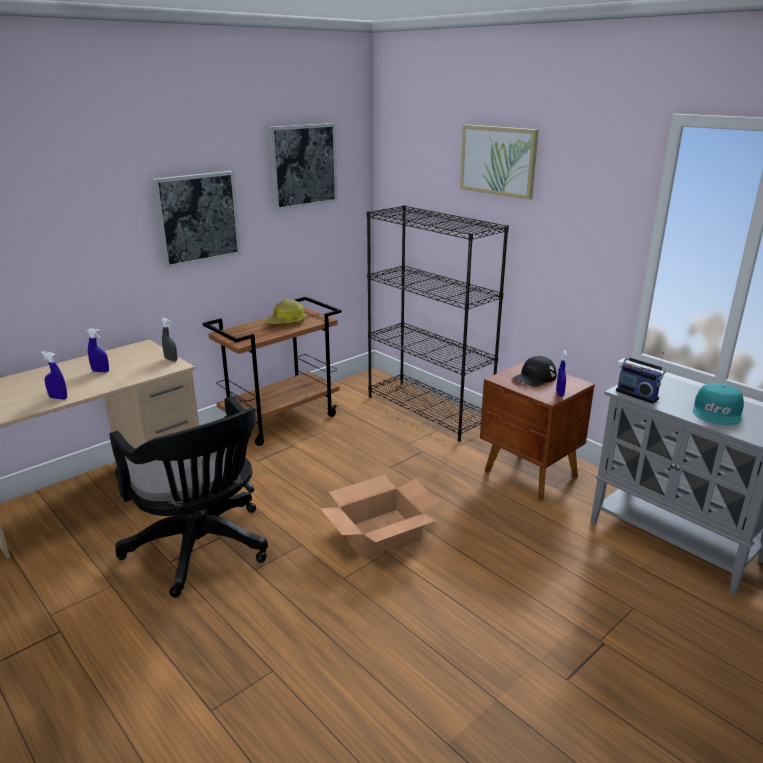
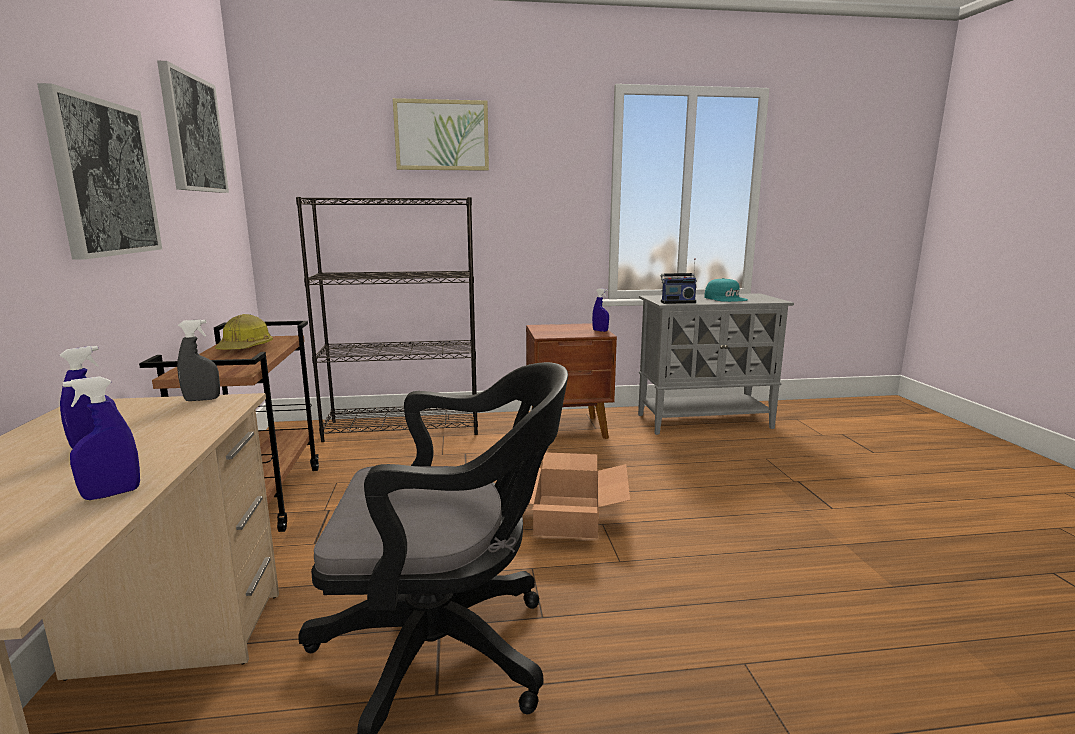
camera: 55 degrees left, 10 degrees down
black cap [513,356,557,387] -> none

